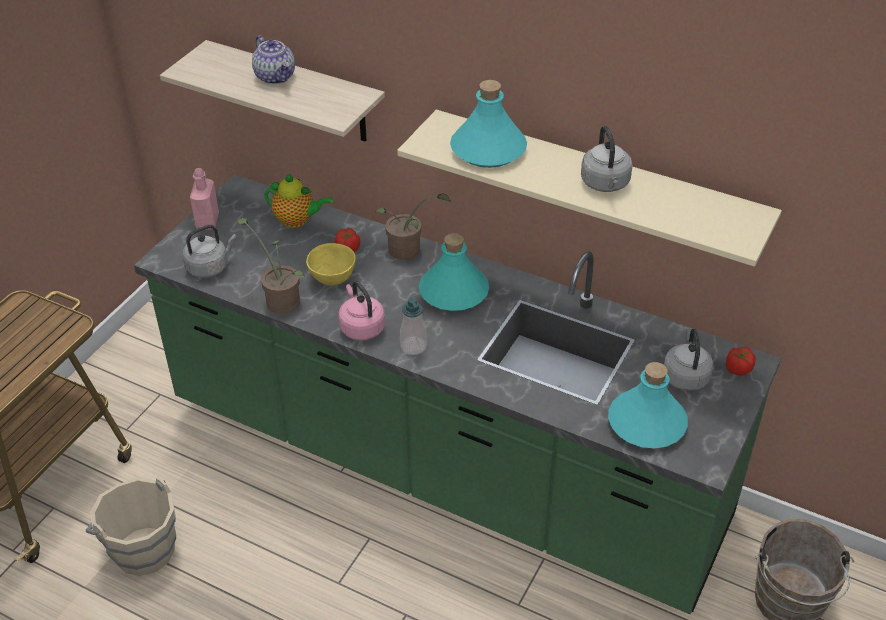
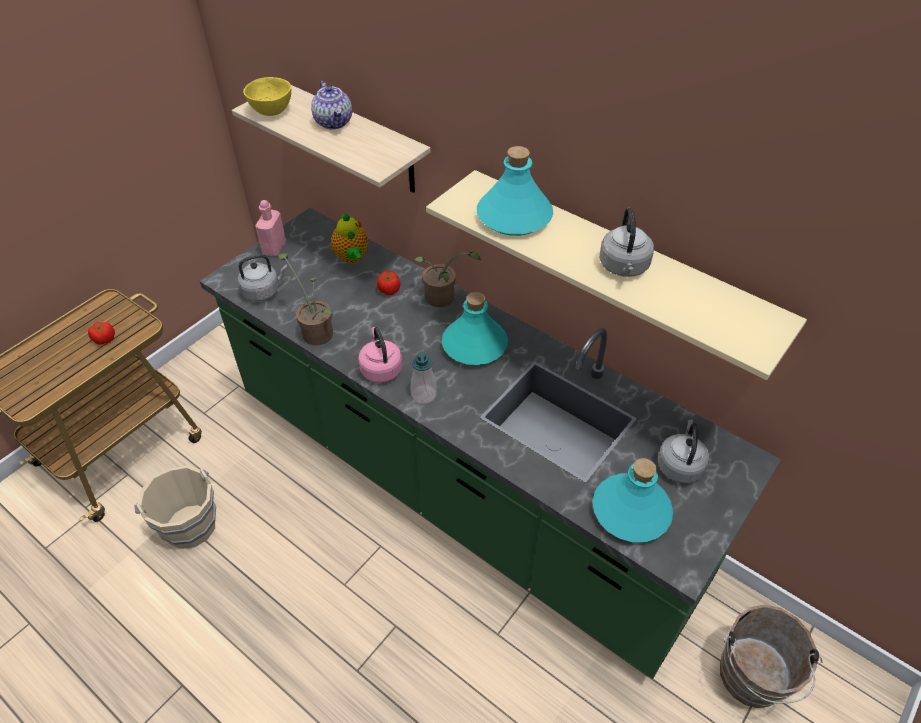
camera: 10 degrees right, 5 degrees up
teapot [264,174,333,228] -> teapot turned 45 degrees clockwise [331,214,368,263]
yellow bowl [306,243,356,286] -> yellow bowl moved to [243,77,291,116]
tomato [726,347,756,376] -> tomato moved to [88,322,115,345]

